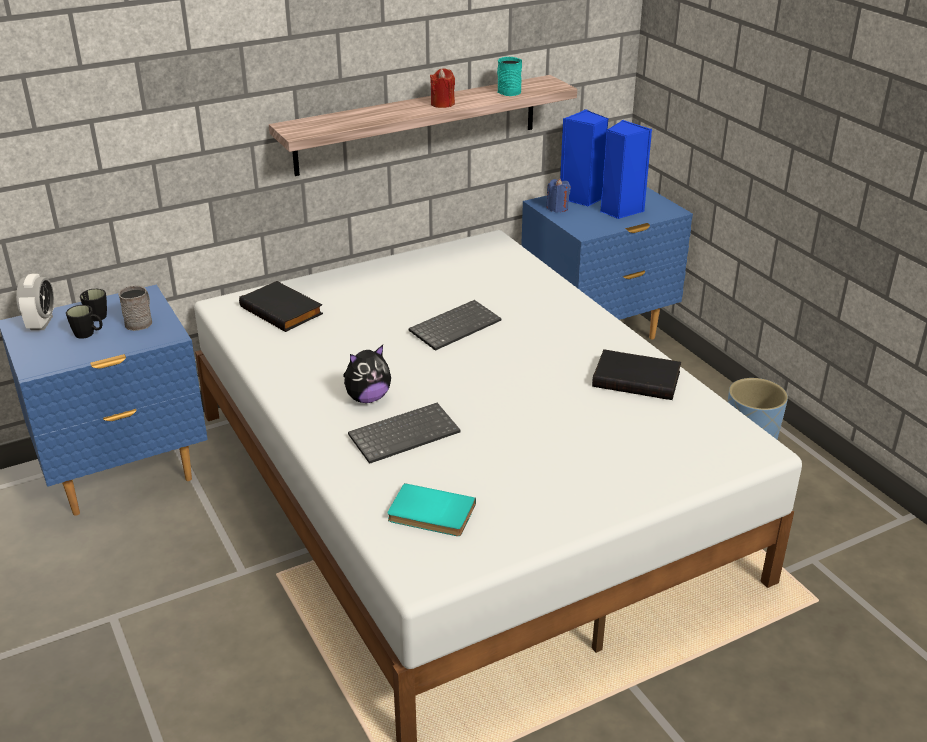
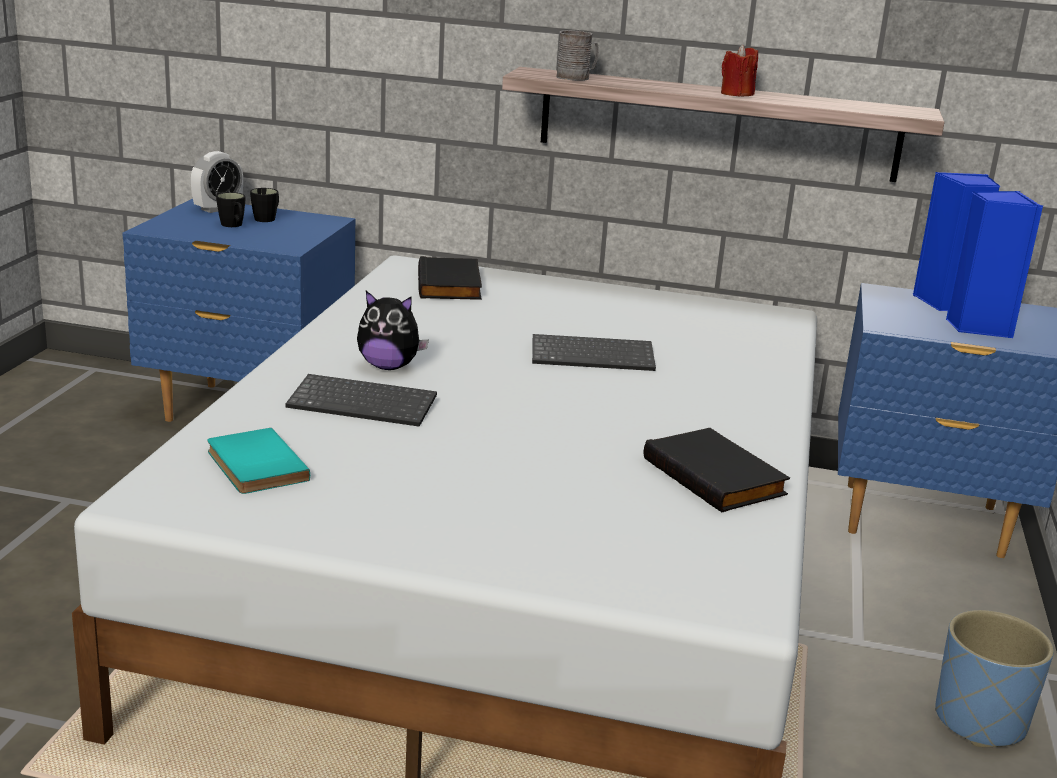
camera: 40 degrees right, 10 degrees down
grey mug [118,286,152,331] -> grey mug moved to [556,30,599,81]
turquoise mug [497,57,522,96] -> none
blue candle [546,178,571,212] -> none

